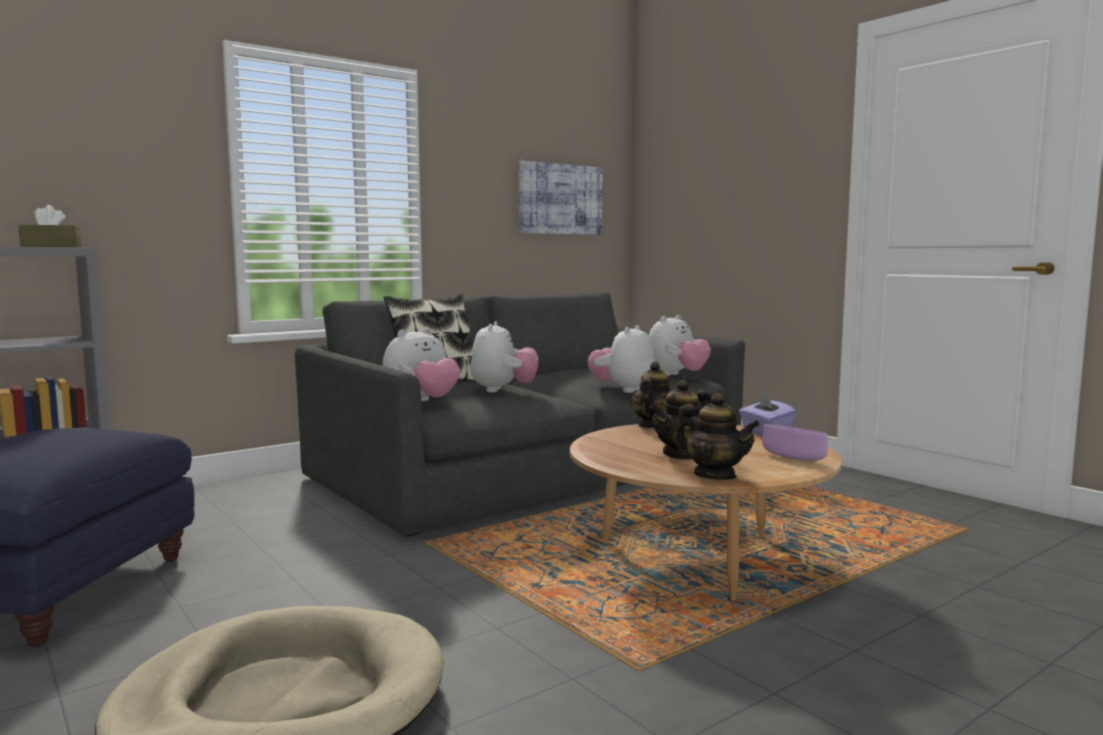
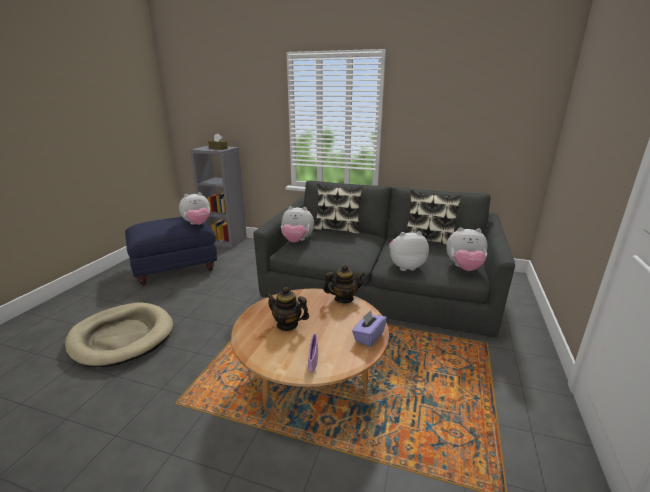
camera: 55 degrees right, 15 degrees up
plush toy [470,322,538,393] -> plush toy moved to [179,192,210,225]
picture [519,160,603,235] -> none
teapot [674,393,760,480] -> none
none -> pillow [405,190,462,245]

